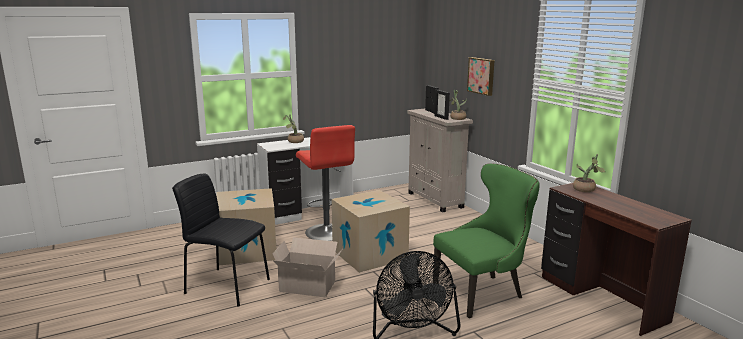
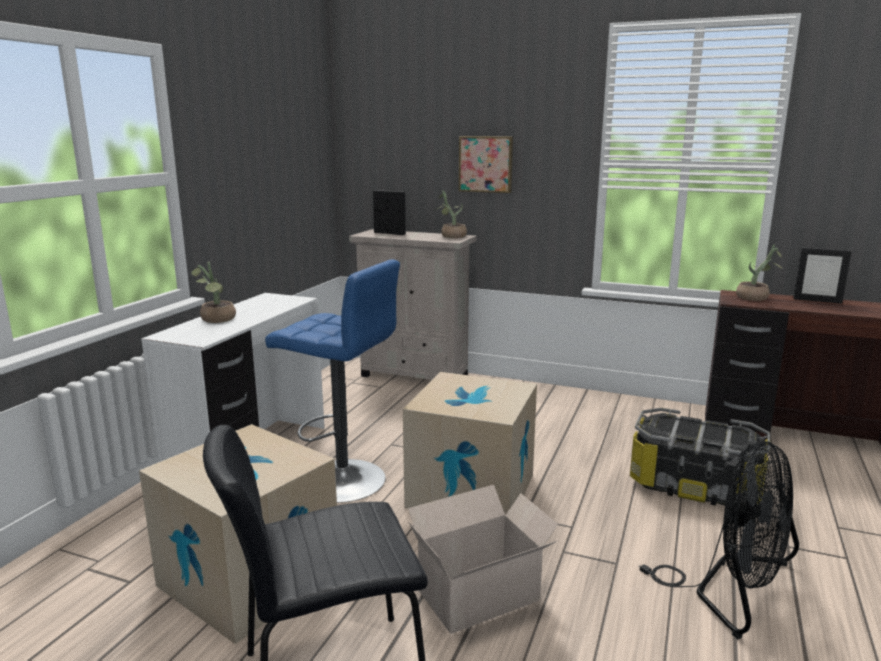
camera: 40 degrees left, 0 degrees up
red stool [296,125,355,241] -> blue stool [265,259,400,503]
green chair [433,163,539,318] -> storage box [630,408,770,506]
picture frame [434,90,450,120] -> picture frame moved to [793,247,852,304]

